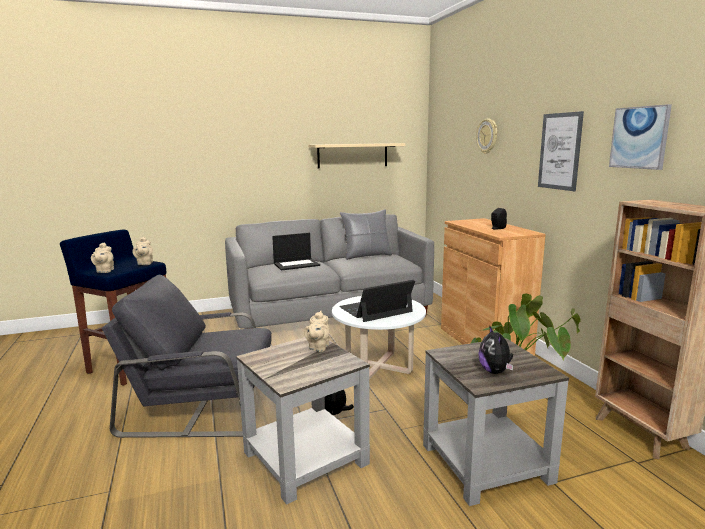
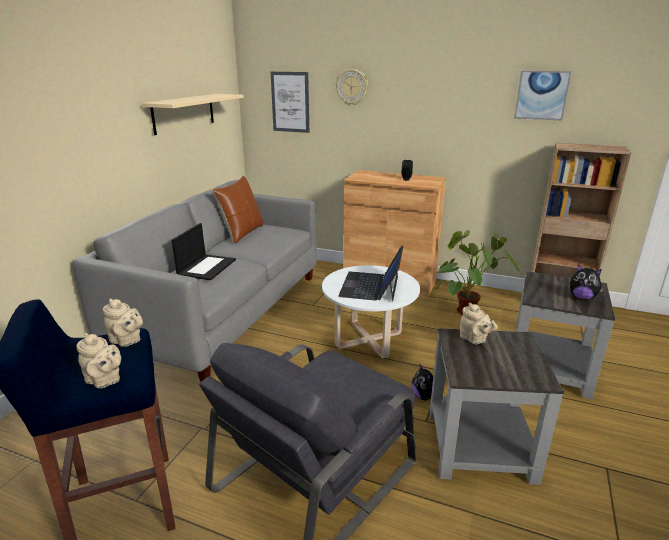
camera: 50 degrees left, 10 degrees up
grey pillow [340,209,392,260] -> brown pillow [212,176,263,244]
picture [538,111,584,191] -> picture moved to [271,72,309,133]

